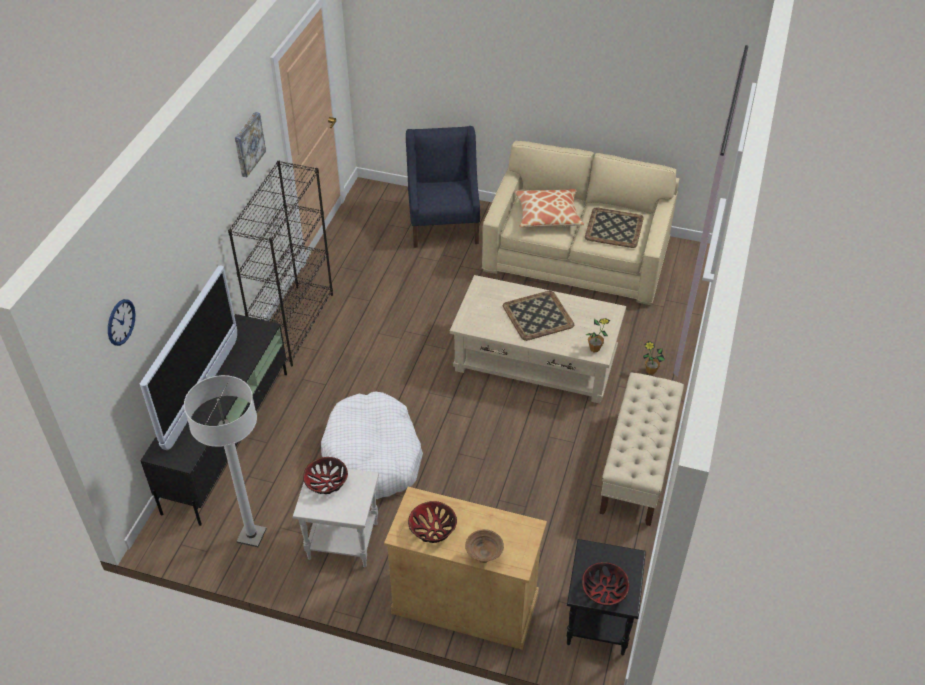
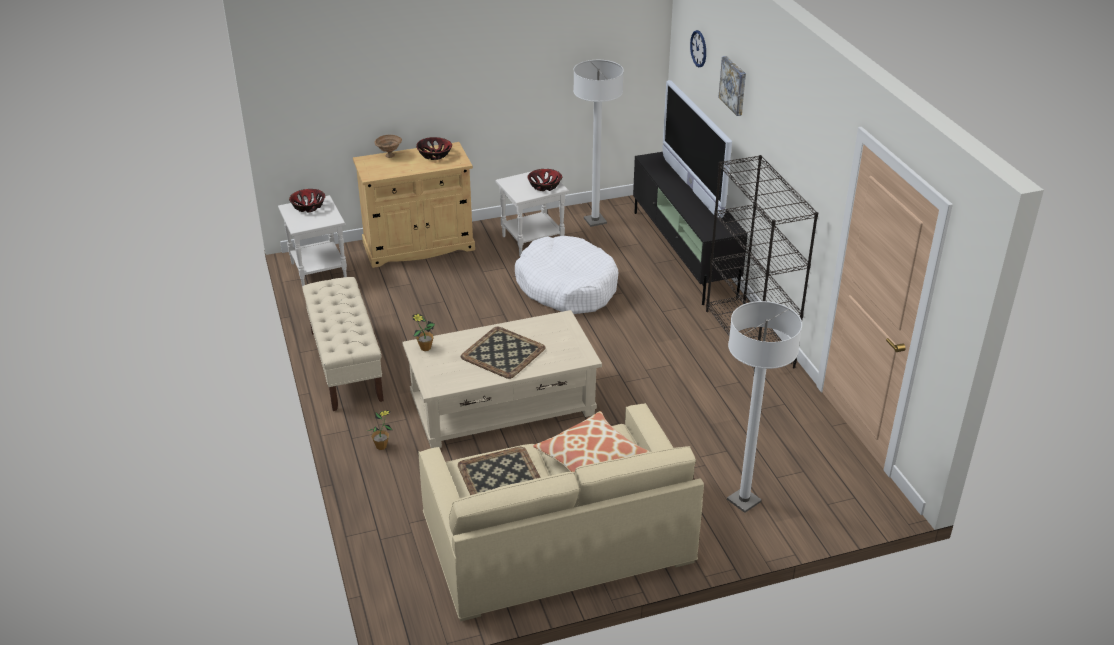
camera: 145 degrees right, 10 degrees down
picture [235,112,266,177] -> picture moved to [718,56,746,116]
blue armchair [406,126,480,248] -> white floor lamp [727,301,802,513]
black side table [566,539,646,655] -> white side table [278,195,347,287]

